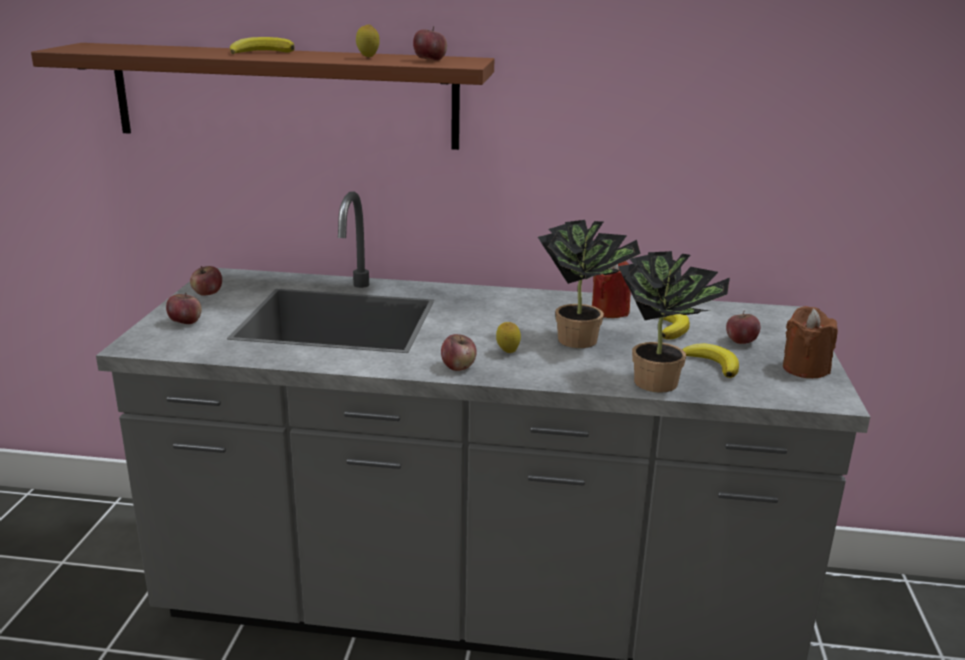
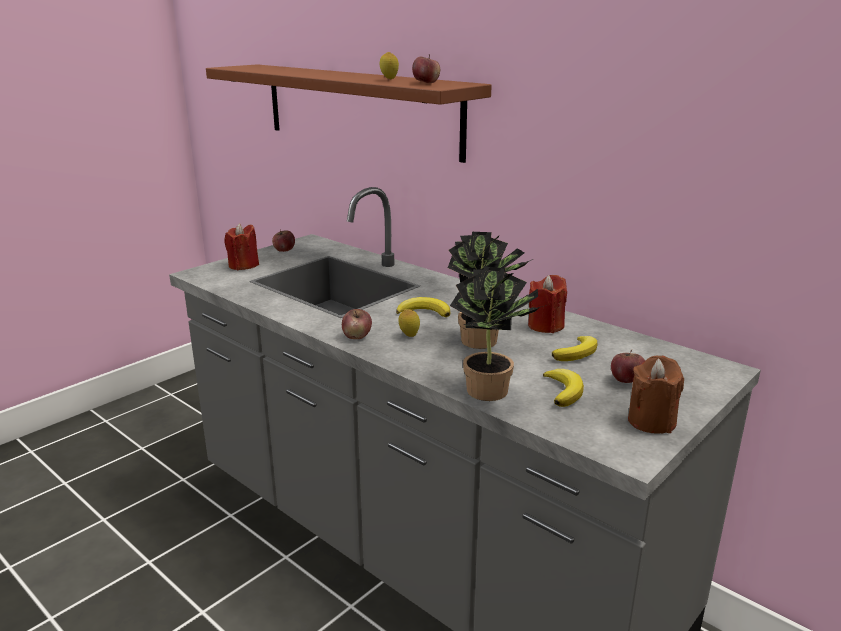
camera: 35 degrees right, 0 degrees up
apple [166,292,202,324] -> red candle [224,223,259,270]
banana [230,37,295,54] -> banana moved to [396,297,450,317]

